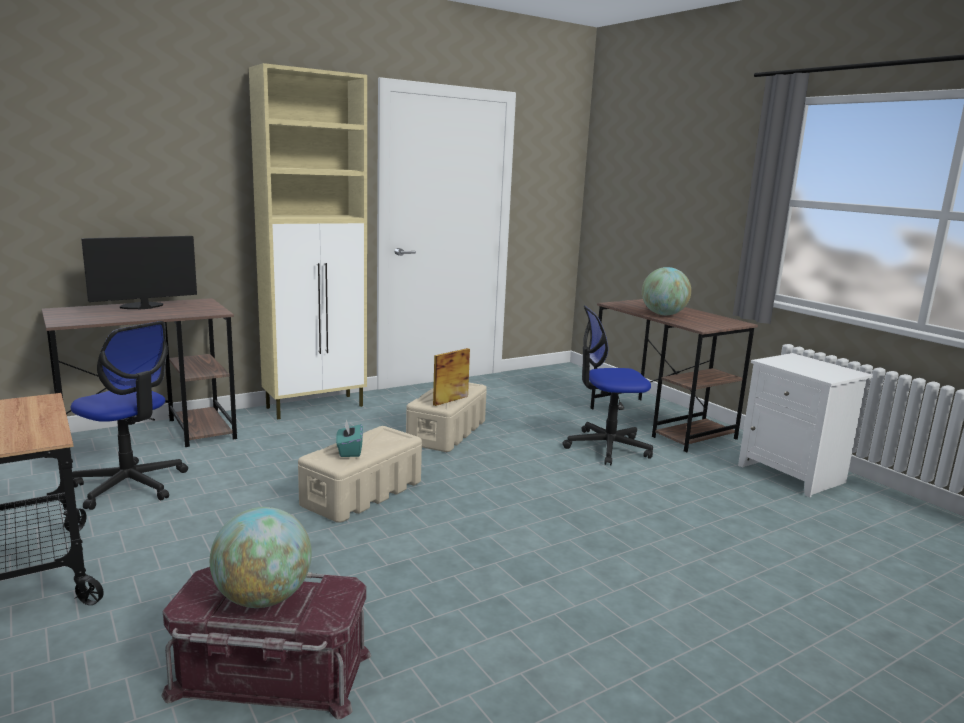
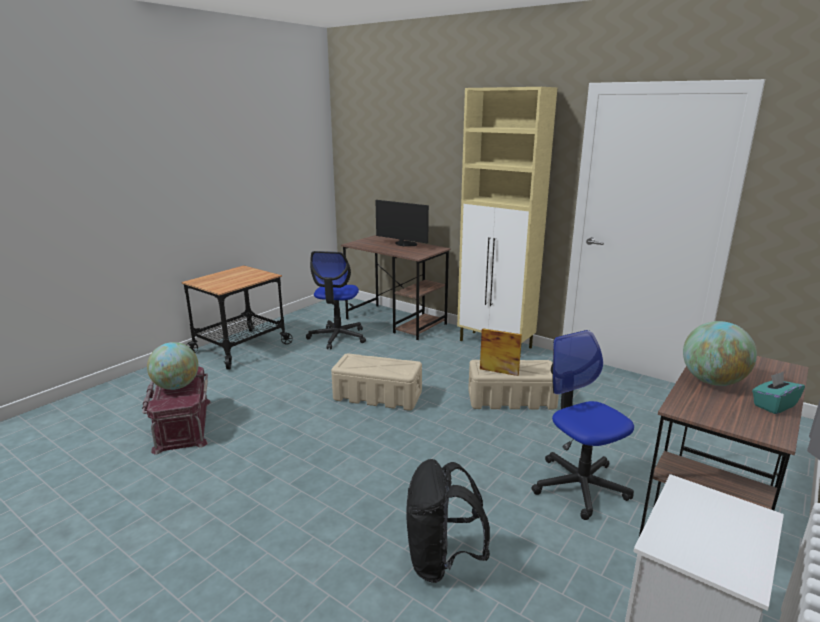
camera: 70 degrees right, 5 degrees up
turquoise tissue box [336,419,363,457] -> turquoise tissue box moved to [752,372,805,414]
none -> black backpack [406,459,490,583]

